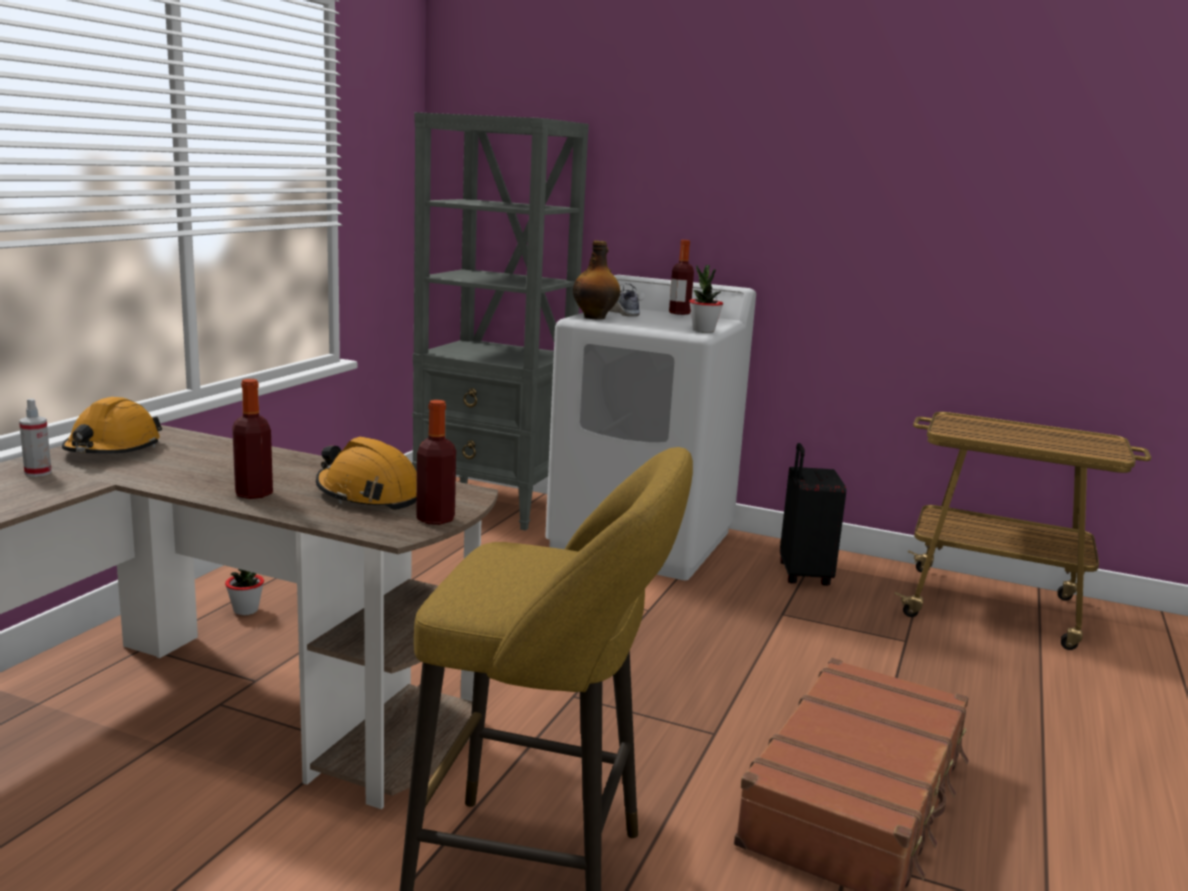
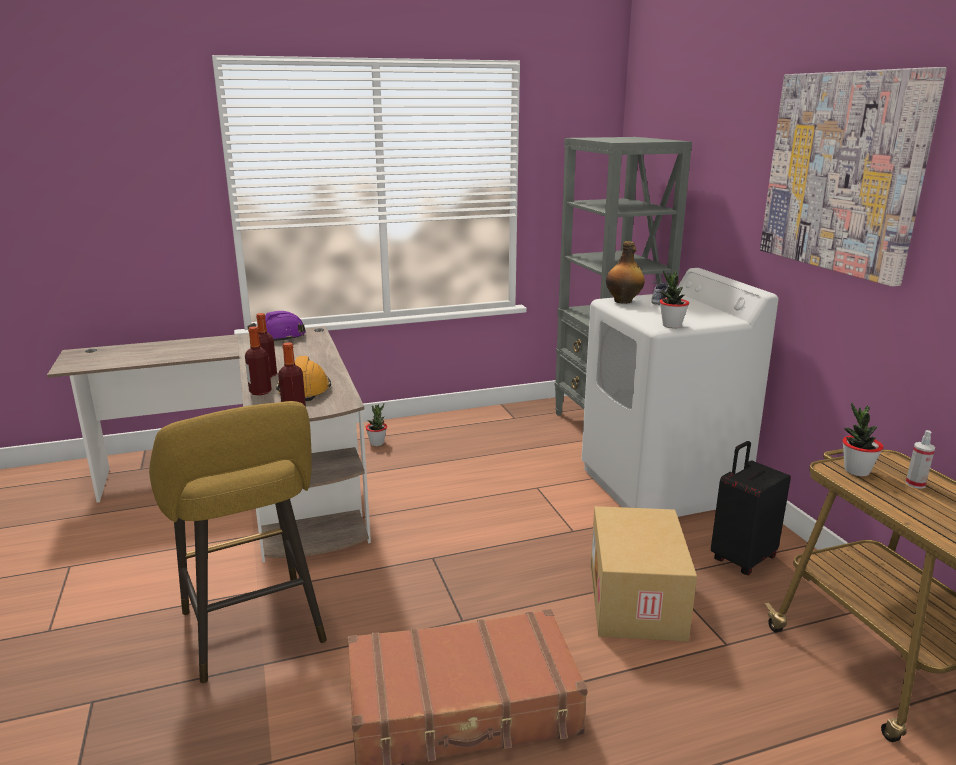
camera: 50 degrees right, 5 degrees up
spray bottle [19,399,52,477] -> spray bottle moved to [905,430,935,489]
orange hard hat [62,397,162,453] -> purple hard hat [248,311,306,341]
bottle [669,240,694,315] -> bottle moved to [245,326,272,395]
none -> cardboard box [591,506,697,641]
none -> picture [760,67,947,287]
none -> potted plant [842,403,883,476]

